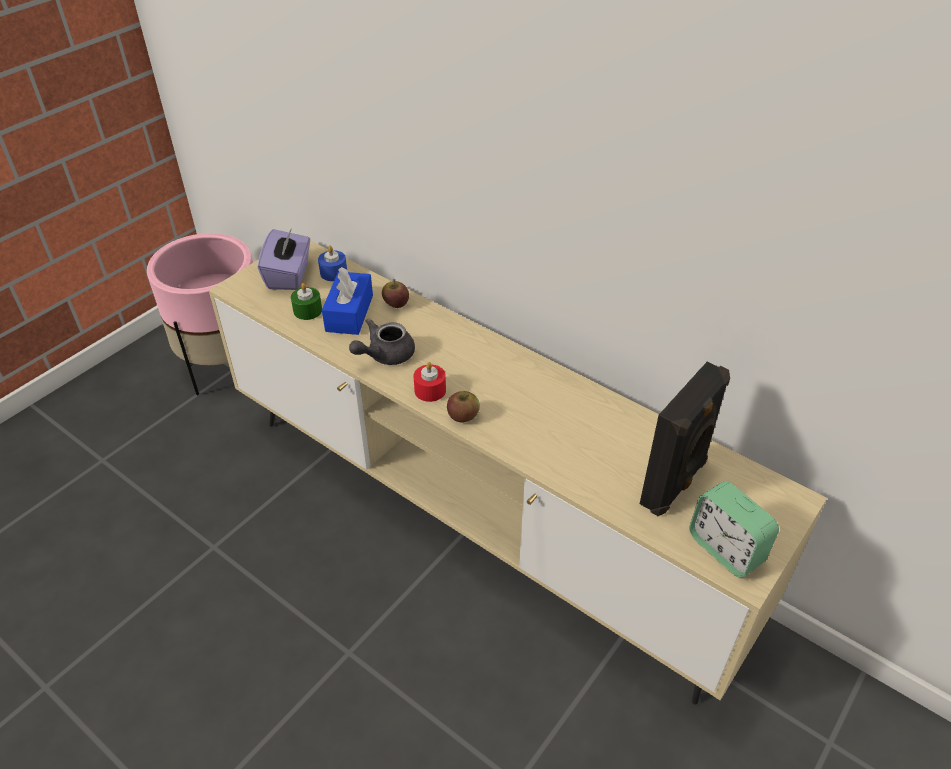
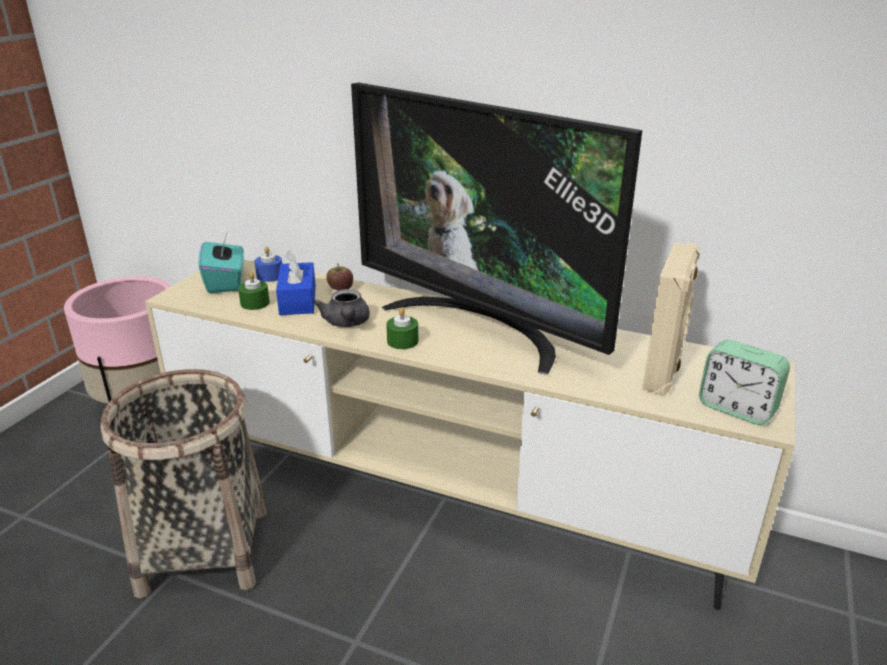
camera: 15 degrees left, 15 degrees down
purple tissue box [258,228,310,290] -> turquoise tissue box [199,234,244,293]
grey teapot [349,318,415,365] -> grey teapot turned 45 degrees counterclockwise [313,289,370,327]
red candle [414,362,446,402] -> green candle [386,308,419,349]
apple [447,391,480,423] -> none
black speaker [640,361,730,516] -> beige speaker [642,243,700,396]
none -> basket [100,369,268,598]
none -> television [351,83,642,375]

